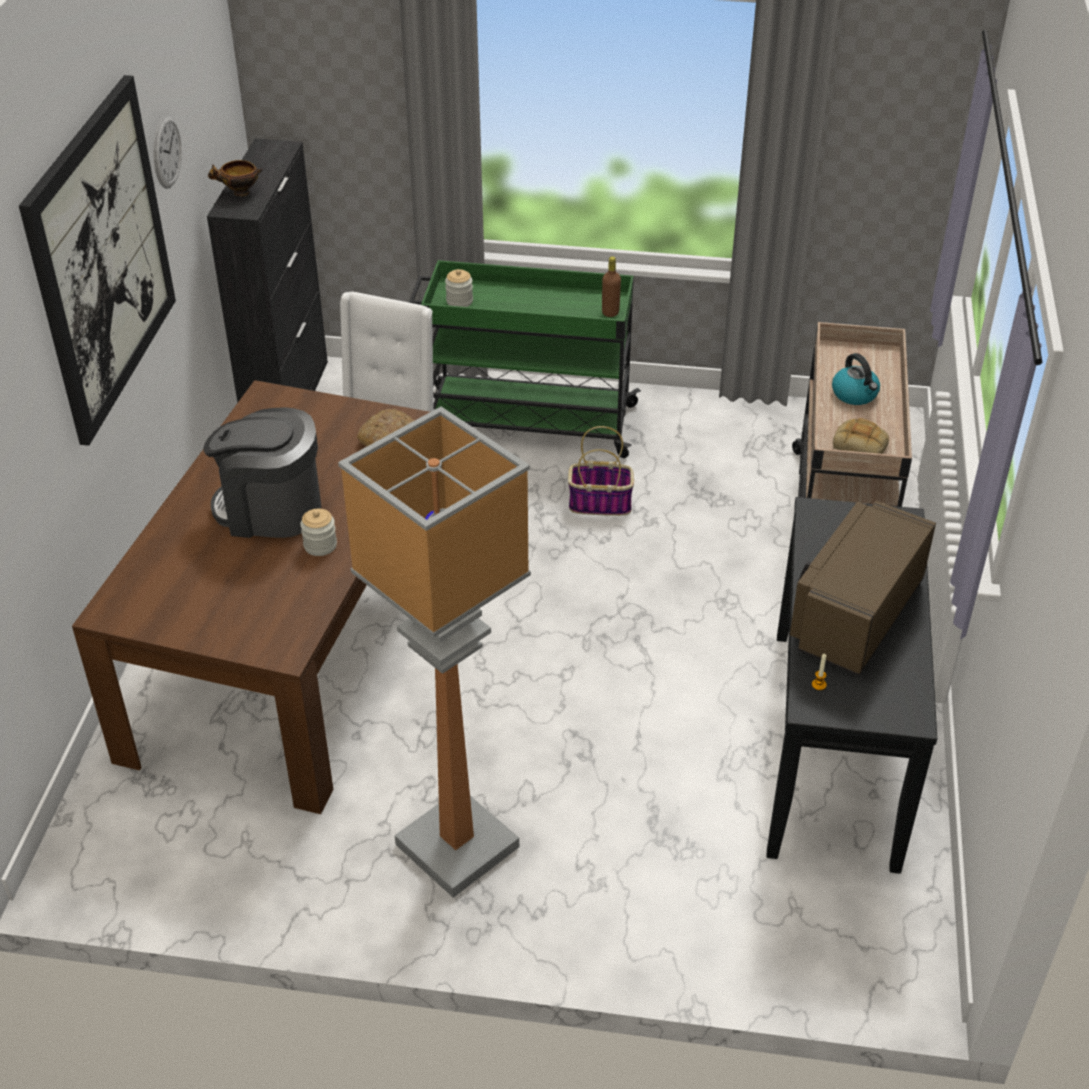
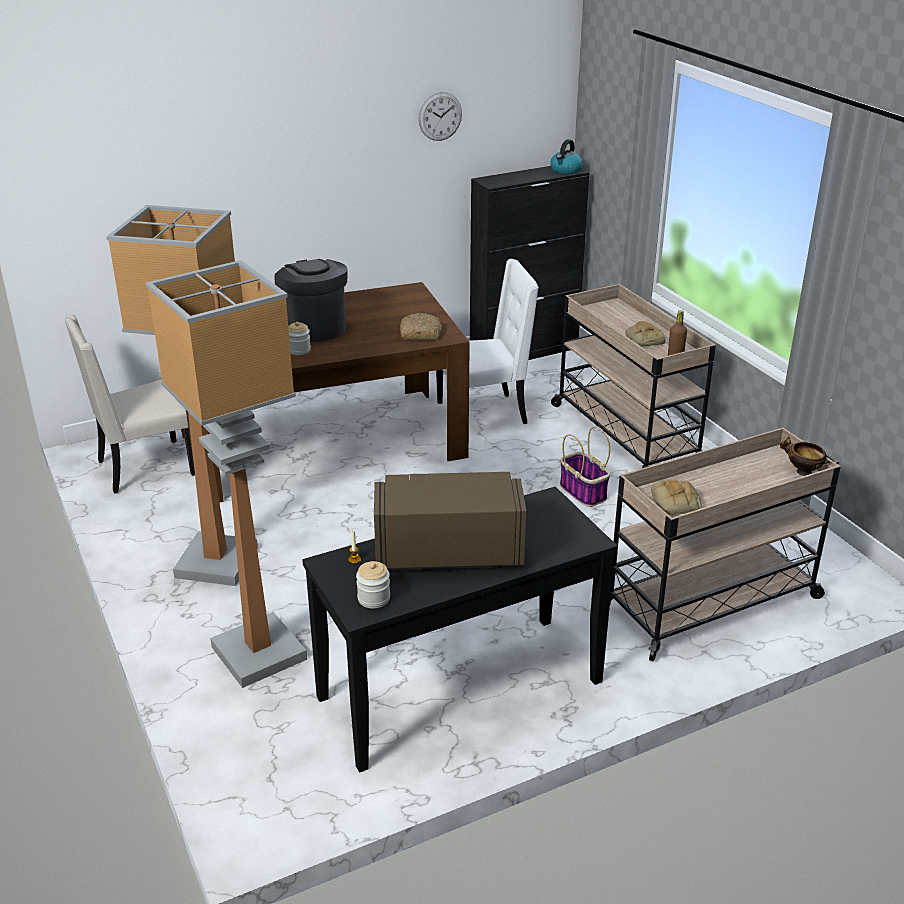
camera: 55 degrees right, 10 degrees down
picture [19,75,176,446] -> none
bowl [208,160,262,196] -> bowl moved to [780,437,830,476]
green cart [409,260,641,458] -> beige cart [551,284,716,468]
jar [445,269,473,307] -> jar moved to [356,561,390,608]
kettle [832,353,880,405] -> kettle moved to [550,139,583,174]
none -> beige chair [64,315,195,494]
none -> floor lamp [146,260,307,688]
none -> bread [625,321,665,347]

